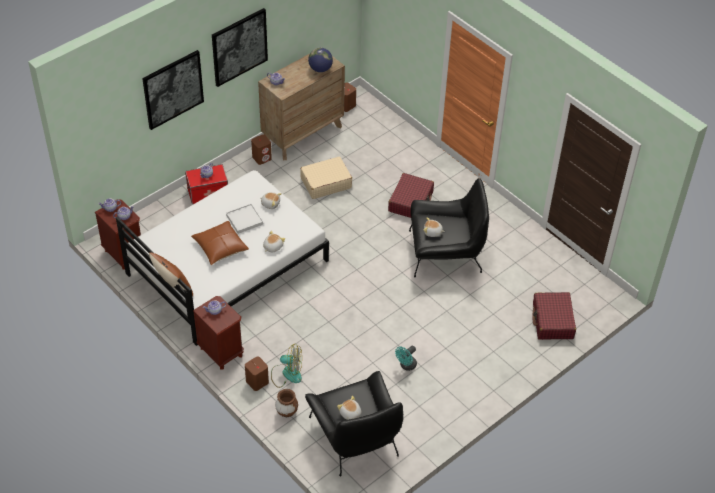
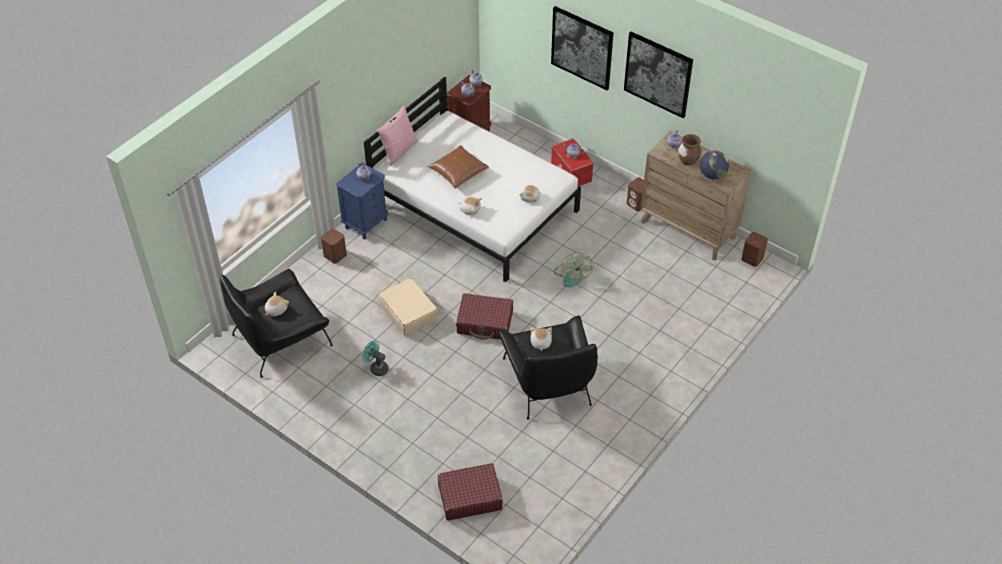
camera: 80 degrees right, 0 degrees up
brown pillow [149,252,193,297] -> pink pillow [376,106,418,166]
brown nightstand [193,296,244,370] -> blue nightstand [336,163,388,239]
white tray [226,204,263,234] -> none
fan [271,344,302,388] -> fan moved to [554,253,593,287]
brown vase [275,389,298,417] -> brown vase moved to [678,134,701,165]
beige suitcase [300,157,352,199] -> beige suitcase moved to [378,278,438,336]
red suitcase [388,173,434,218] -> red suitcase moved to [456,293,513,340]

